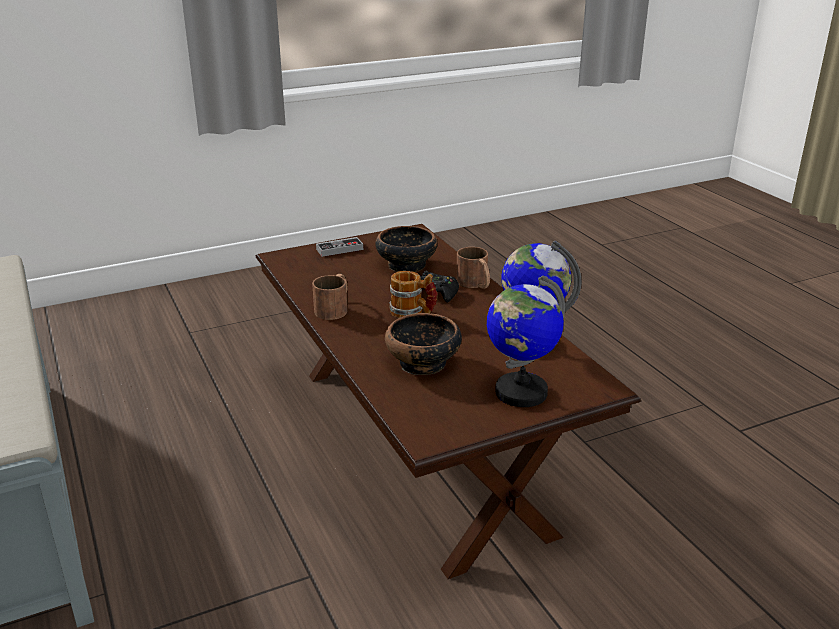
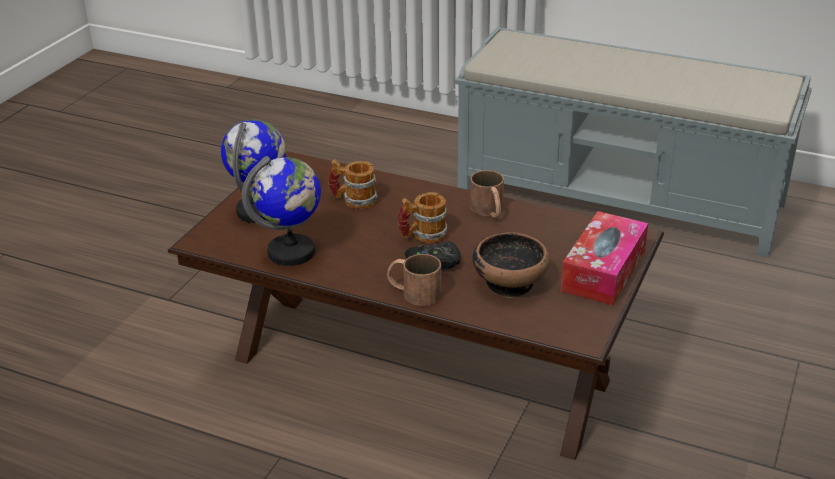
camera: 140 degrees right, 5 degrees up
game controller [316,237,363,257] -> tissue box [561,211,648,305]
bowl [385,313,462,375] -> mug [328,159,378,209]

